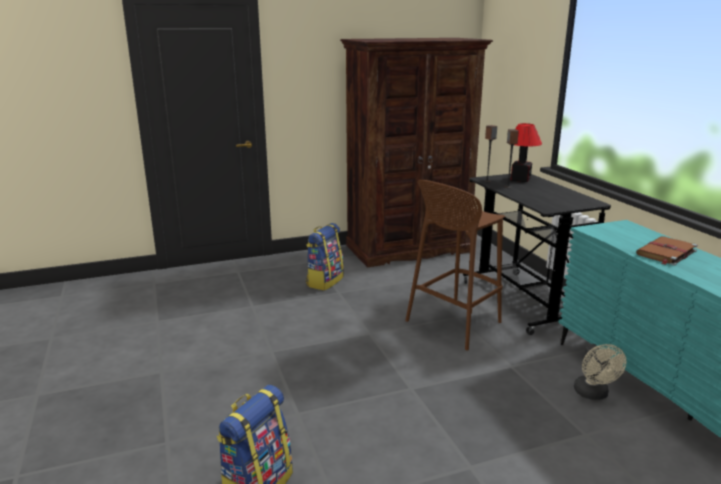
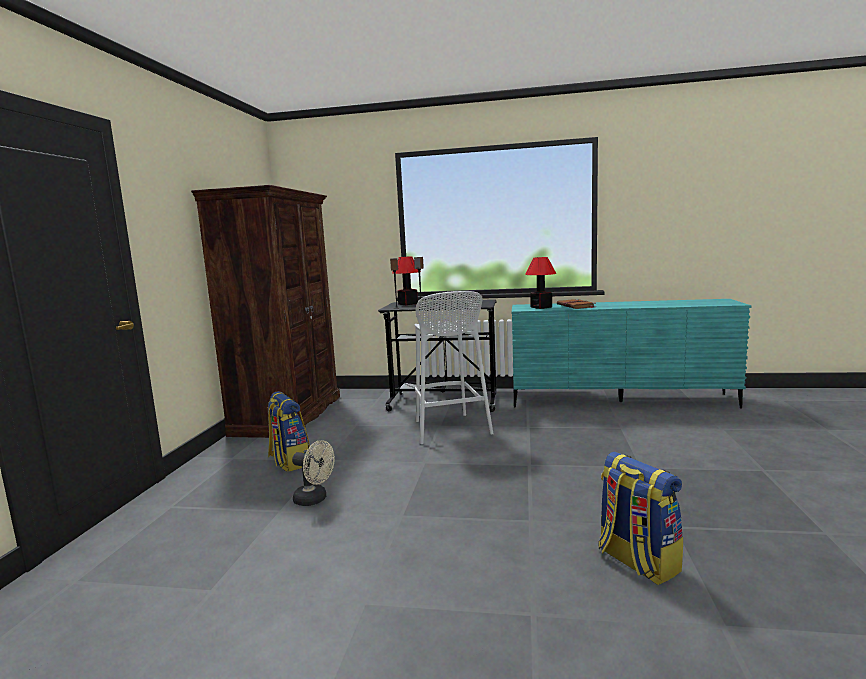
camera: 60 degrees left, 10 degrees down
brown stool [405,180,505,351] -> white stool [415,291,494,444]
beige fan [574,344,626,400] -> beige fan moved to [292,440,335,506]
none -> table lamp [525,257,557,309]

